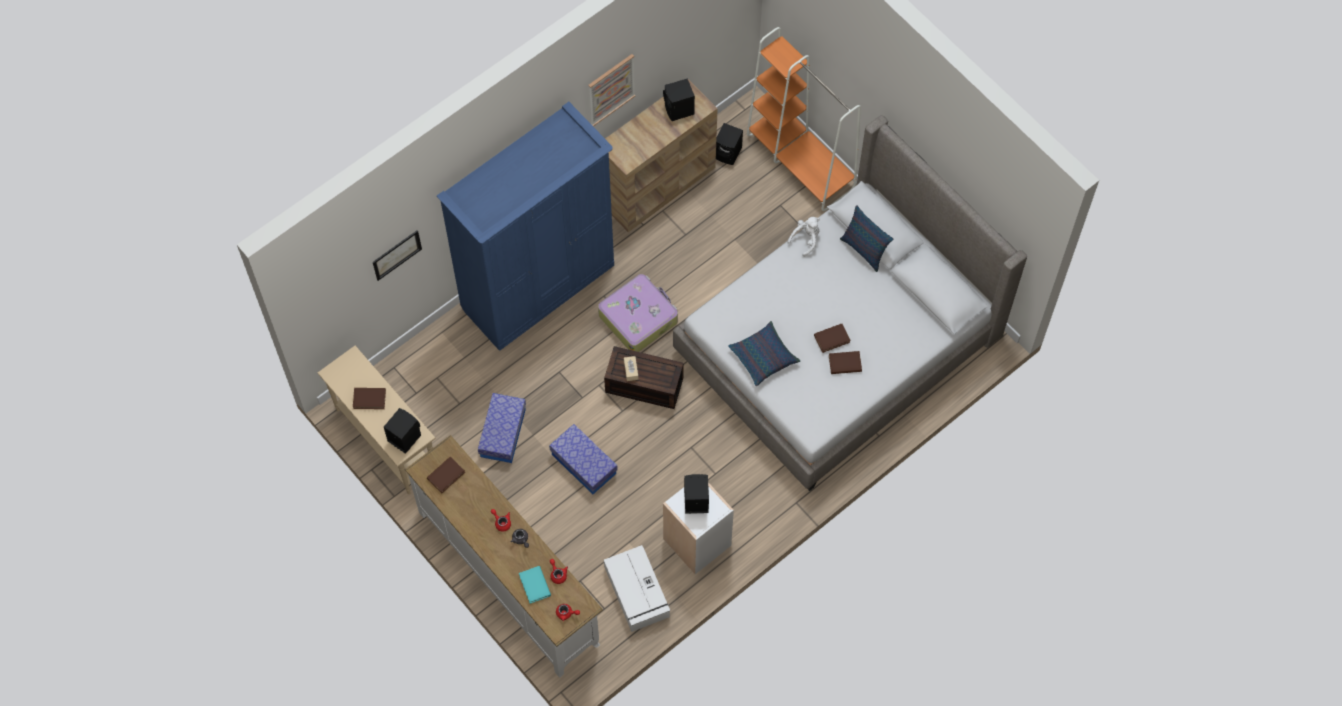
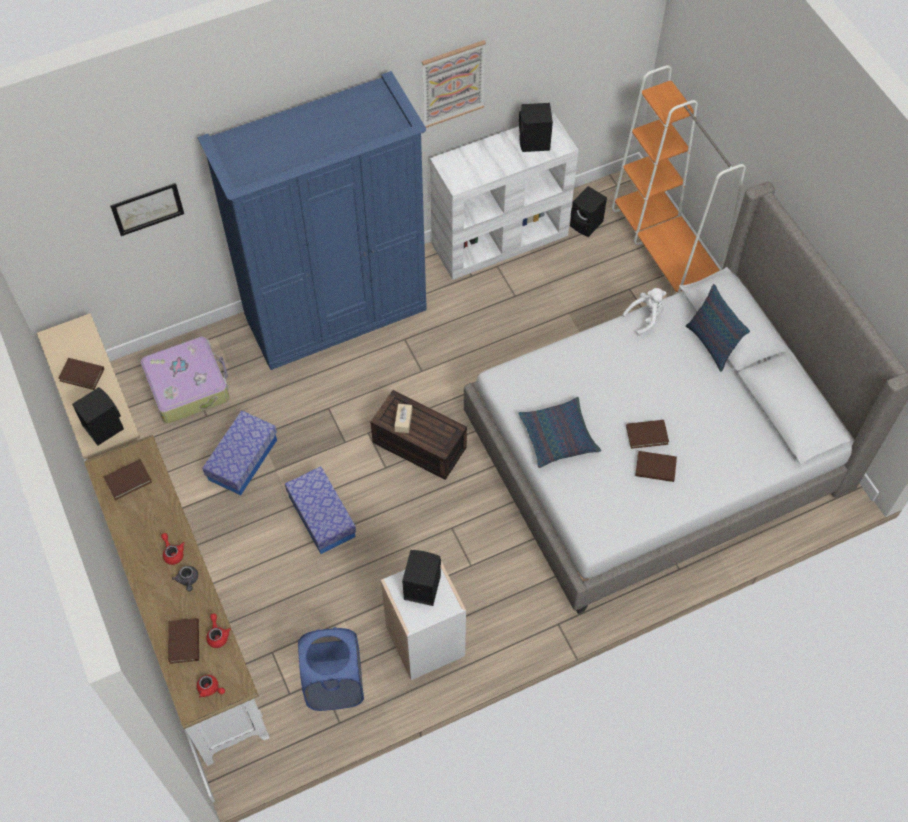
camera: 15 degrees right, 5 degrees down
turquoise book [519,566,551,604] -> brown book [168,618,199,664]
suitcase [598,274,678,352] -> suitcase moved to [140,337,230,423]
white storage box [604,545,670,632] -> blue laundry basket [298,627,364,711]
brown bookcase [605,79,718,232] -> white bookcase [430,114,579,280]

